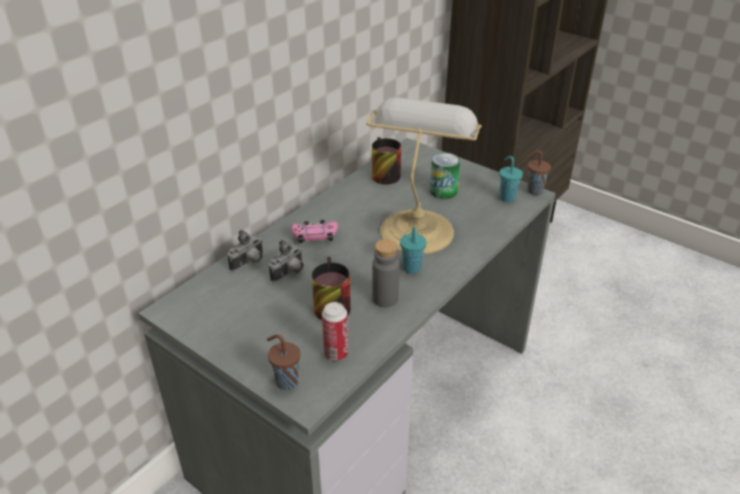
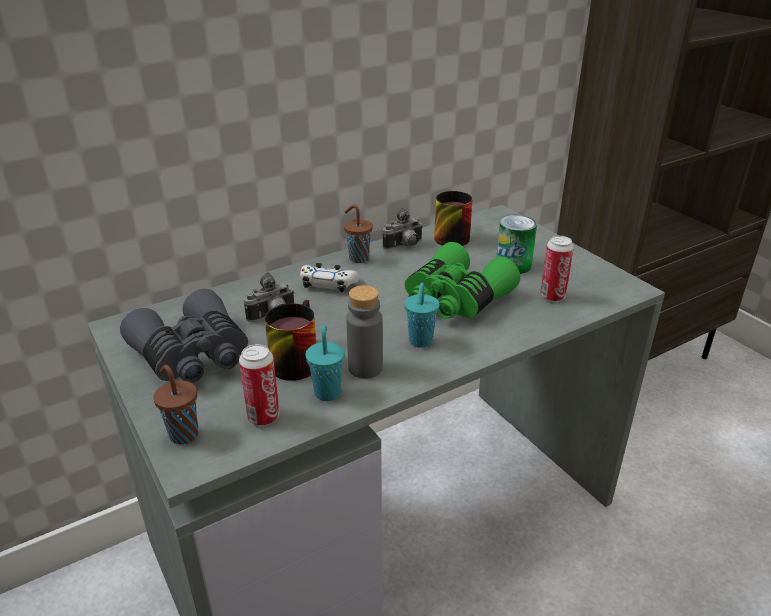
camera: 20 degrees right, 5 degrees down
camera [227,230,263,271] -> camera moved to [383,208,423,250]
pink game controller [291,220,338,243] -> white game controller [300,263,359,292]
table lamp [366,98,482,254] -> green binoculars [405,242,520,319]
turquoise cup [499,156,523,202] -> turquoise cup moved to [305,325,345,401]
brown cup [527,150,551,195] -> brown cup moved to [344,205,373,263]
none -> grey binoculars [120,289,248,383]
none -> can [540,235,574,302]

